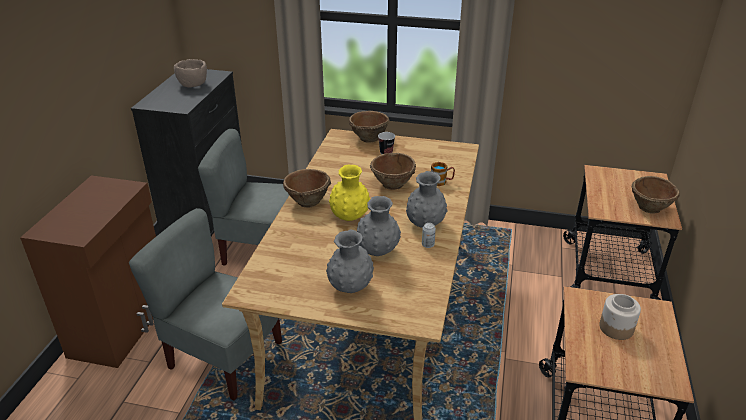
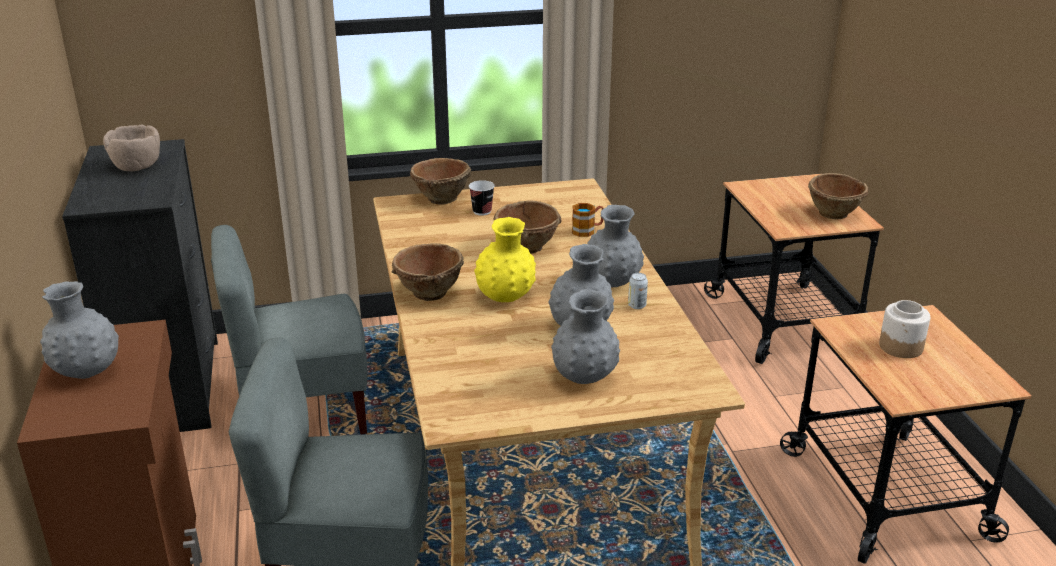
camera: 25 degrees left, 5 degrees down
none -> grey vase [40,281,119,379]

